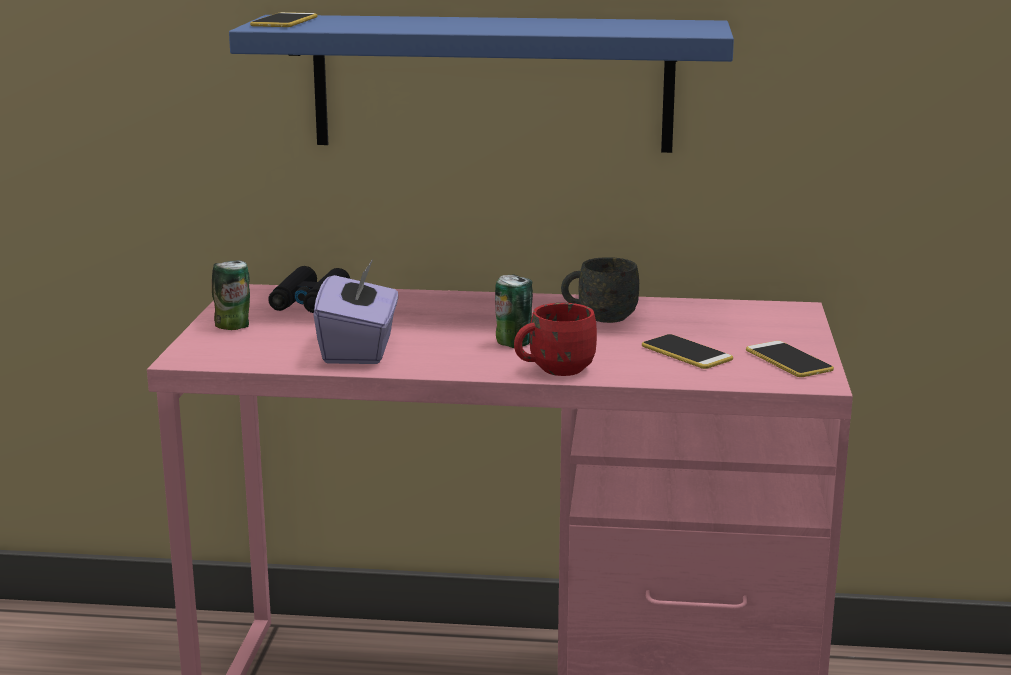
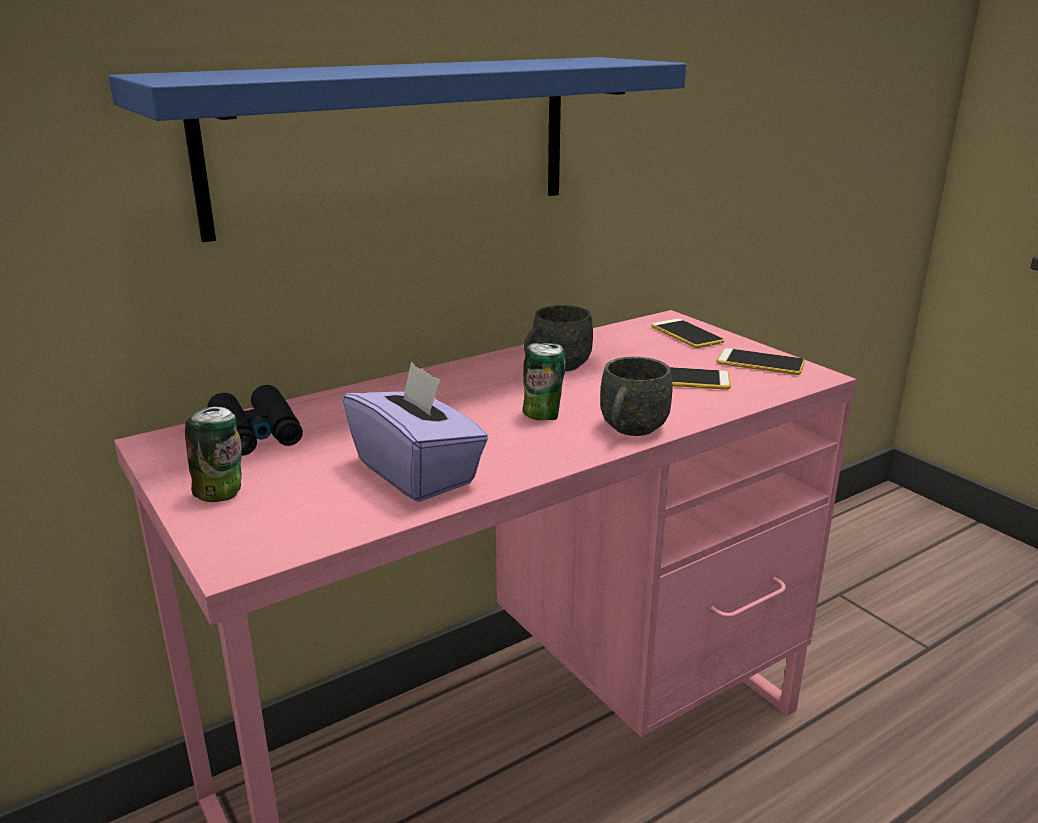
camera: 40 degrees left, 5 degrees up
phone [250,12,317,27] -> phone moved to [651,319,724,348]
red mug [514,303,597,376] -> grey mug [600,357,672,436]

